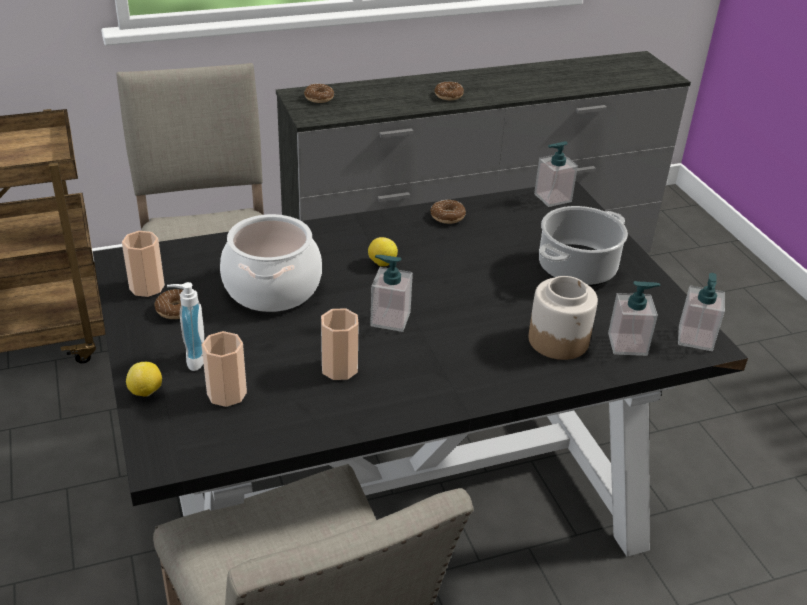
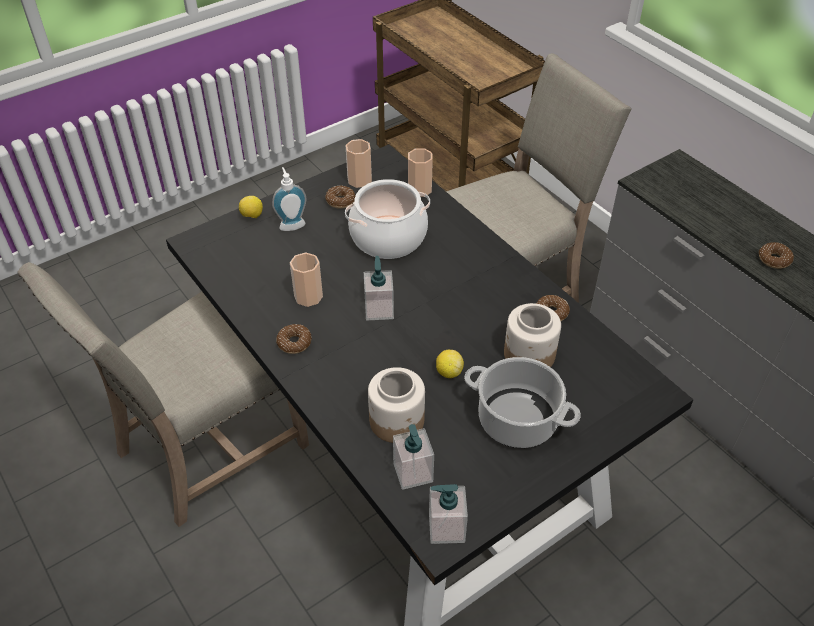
camera: 75 degrees right, 10 degrees up
cup [201,331,247,407] -> cup moved to [408,148,433,197]
donut [304,84,334,103] -> donut moved to [276,324,312,354]
lemon [368,237,398,266] -> lemon moved to [436,350,464,378]
soap dispenser [534,141,578,207] -> none
none -> jar [504,303,561,367]

